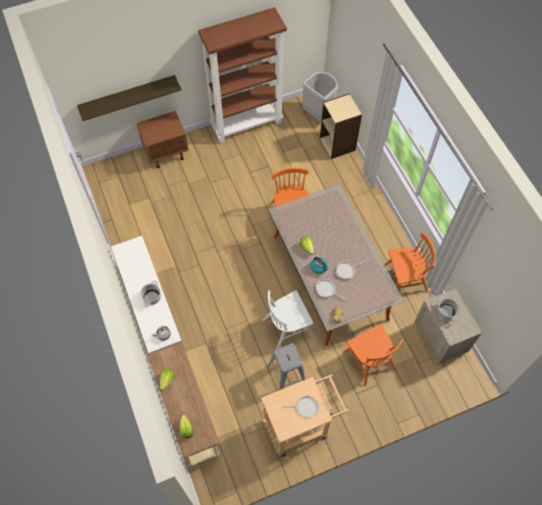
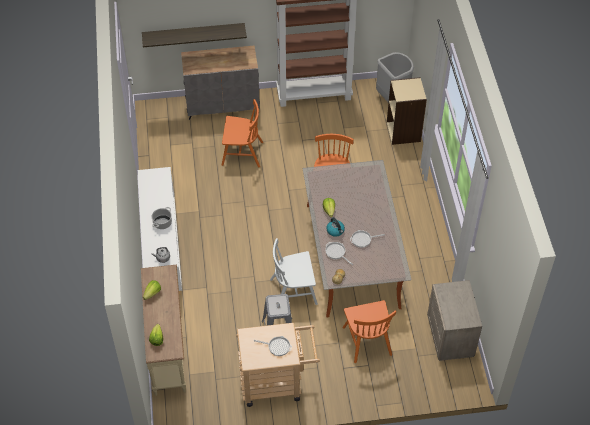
camera: 15 degrees right, 10 degrees down
brown nightstand [136,111,189,168] -> grey cabinet [181,46,260,120]
orange chair [384,232,436,291] -> orange chair moved to [222,99,263,167]
cooking pot [437,296,459,321] -> none

